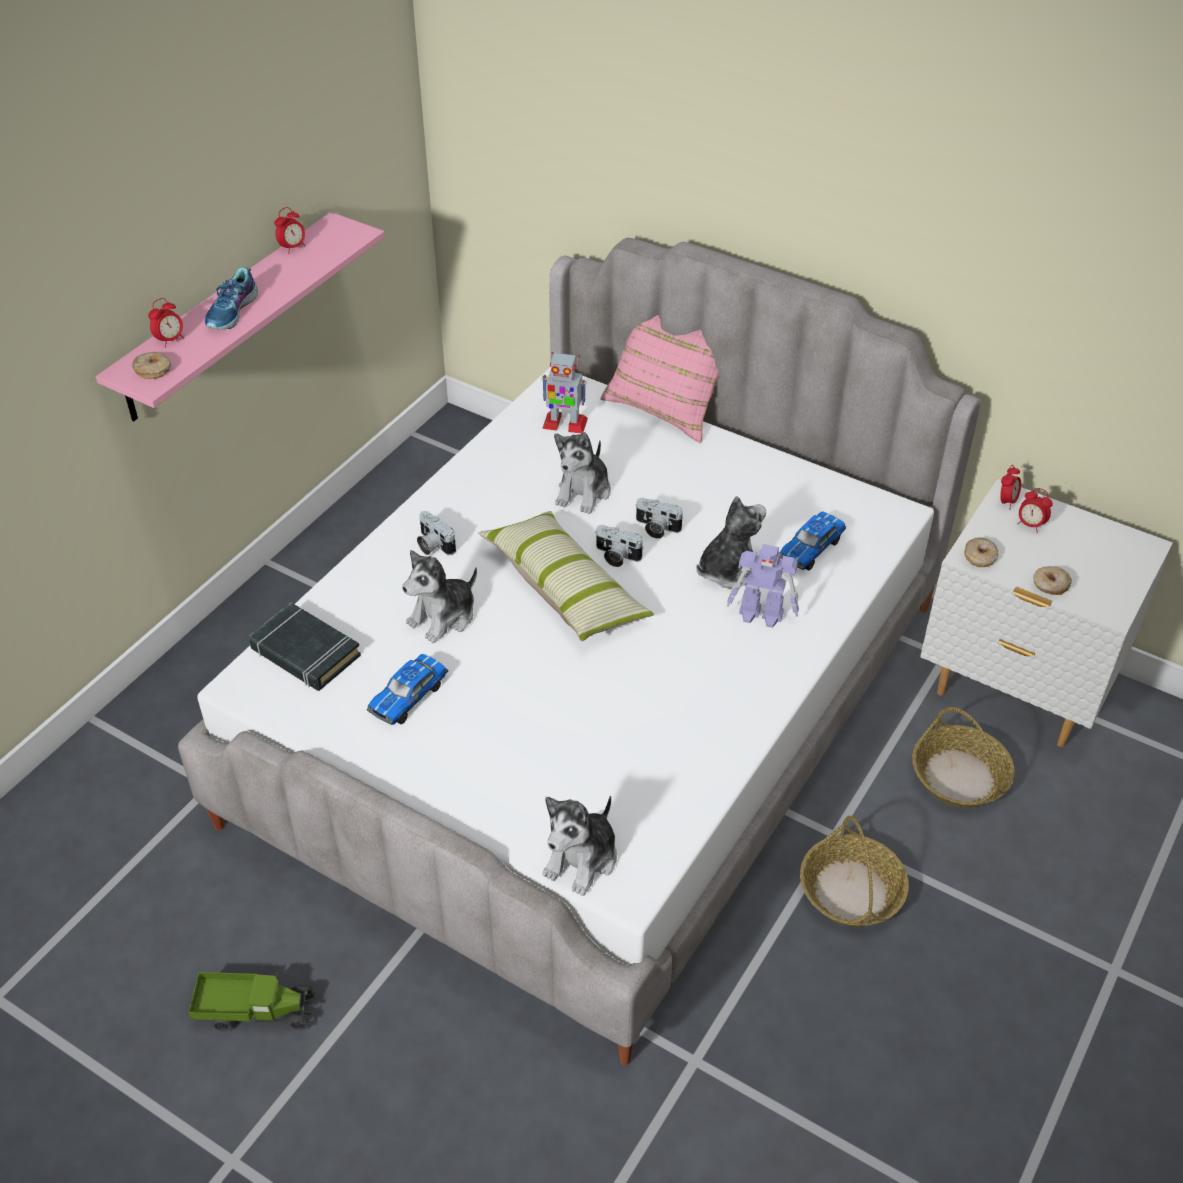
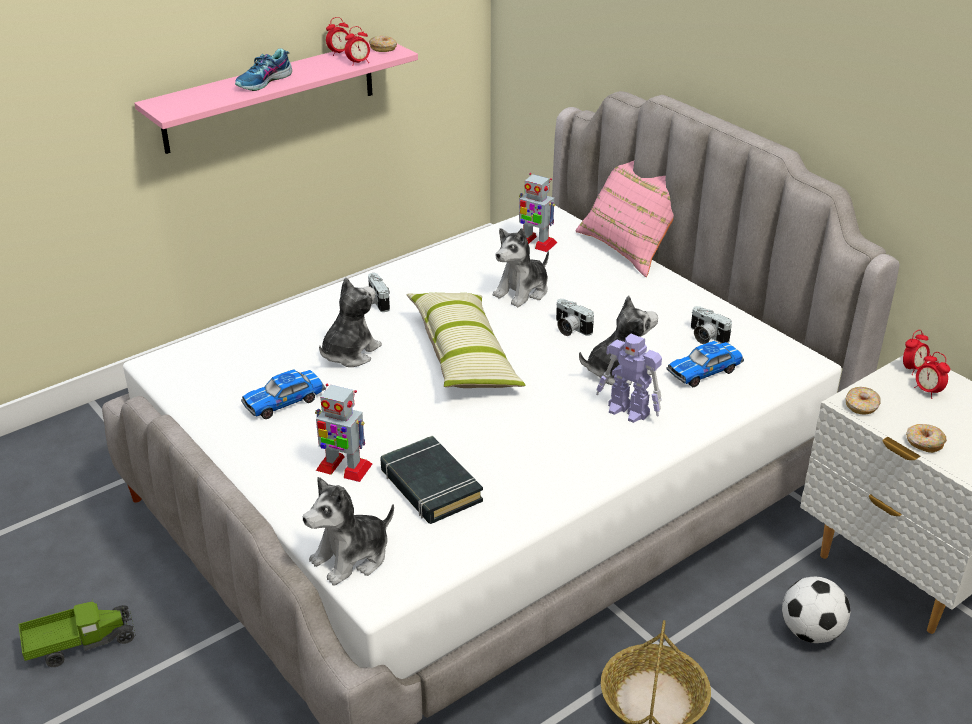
camera: 20 degrees right, 10 degrees down
donut [132,352,171,379] -> donut moved to [369,36,397,52]
alarm clock [148,298,184,348] -> alarm clock moved to [345,26,370,66]
toy truck [188,970,316,1031] -> toy truck turned 45 degrees counterclockwise [18,600,136,667]
black book [249,602,361,691] -> black book moved to [380,436,483,524]
plush toy [402,550,477,643] -> plush toy turned 150 degrees clockwise [319,278,382,367]
camera [595,525,644,567] -> camera moved to [691,306,732,344]
basket [912,707,1015,808] -> football [782,577,850,643]
none -> toy robot [315,384,372,482]

